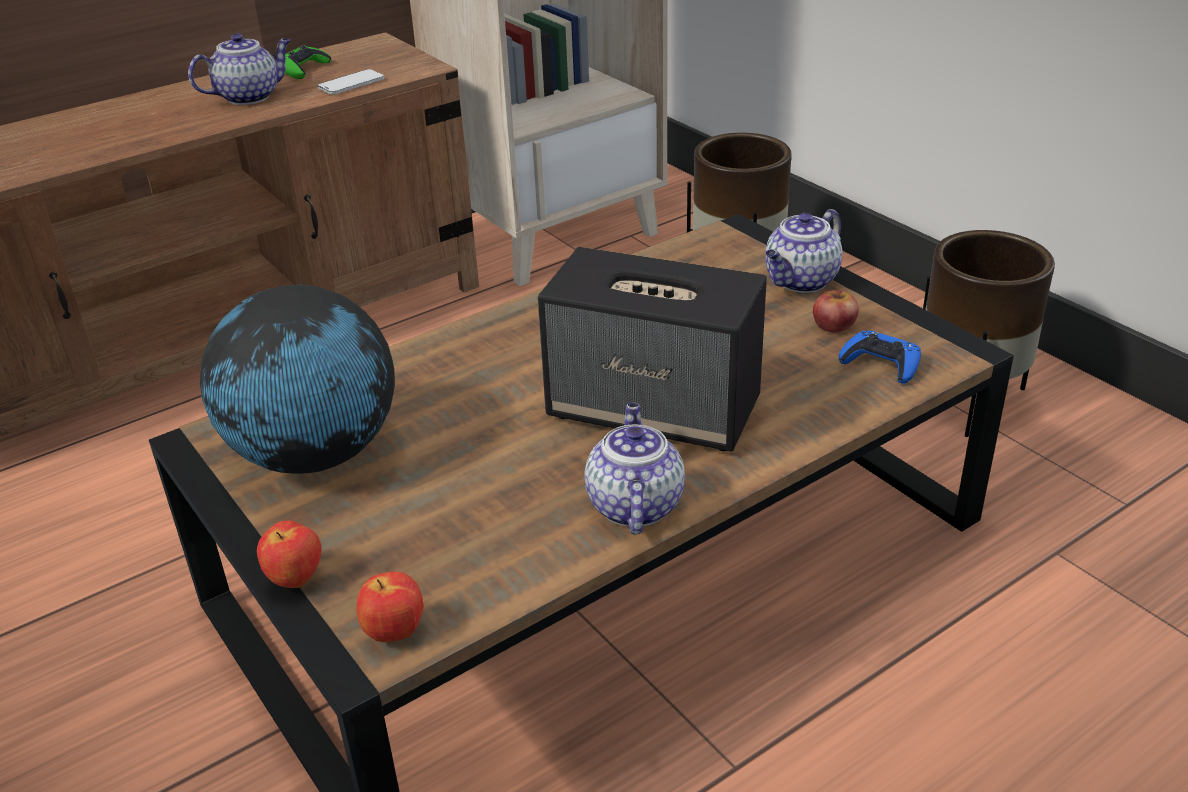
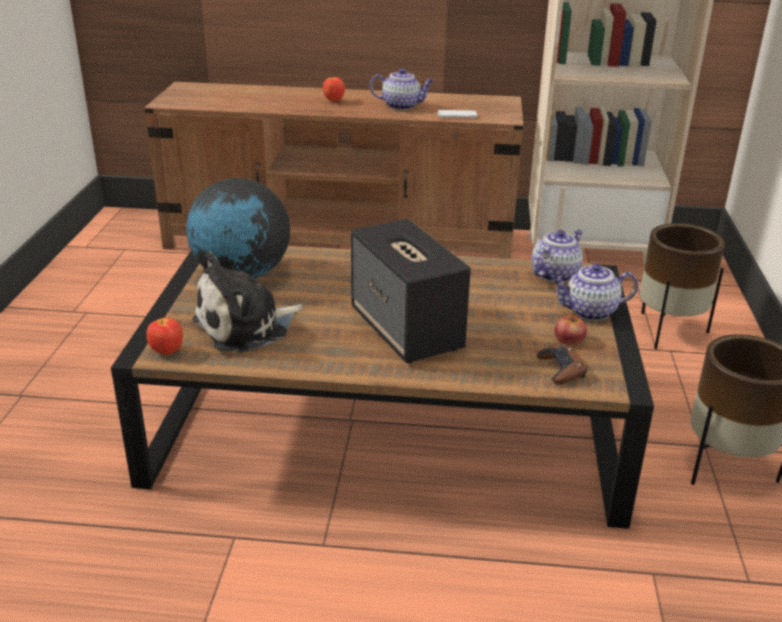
camera: 40 degrees right, 5 degrees down
apple [257,521,322,588] -> apple moved to [323,77,345,102]
green game controller [285,45,331,79] -> none
teapot [584,403,685,534] -> teapot moved to [532,230,583,283]
blue game controller [839,330,921,384] -> brown game controller [537,344,587,384]
none -> plush toy [192,251,303,353]

